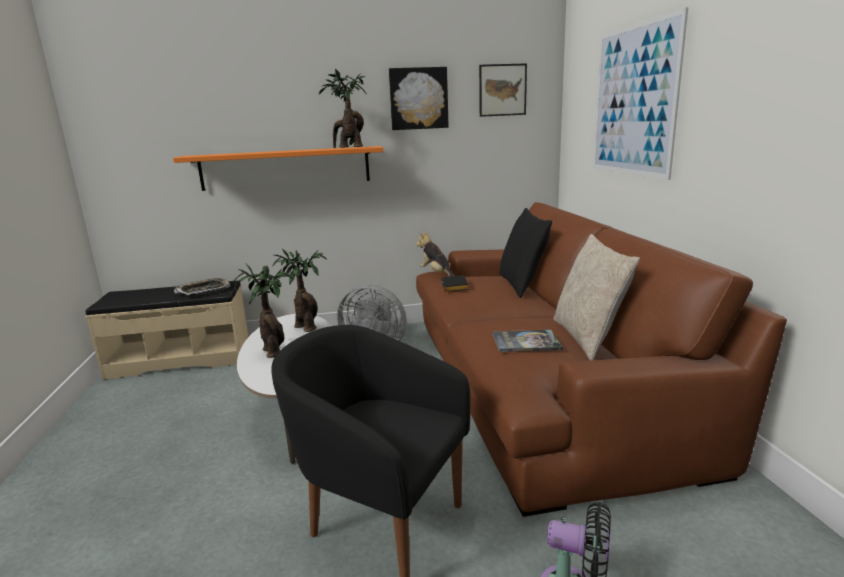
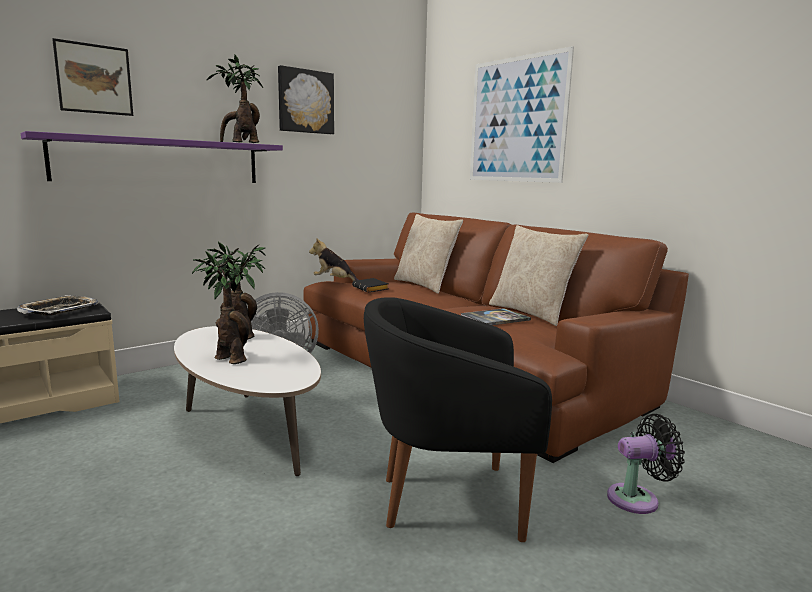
camera: 30 degrees left, 5 degrees down
orange shelf [173,146,384,191] -> purple shelf [21,131,283,183]
picture [479,63,527,117] -> picture moved to [52,38,133,116]
black pillow [499,208,552,298] -> beige pillow [394,214,463,294]

